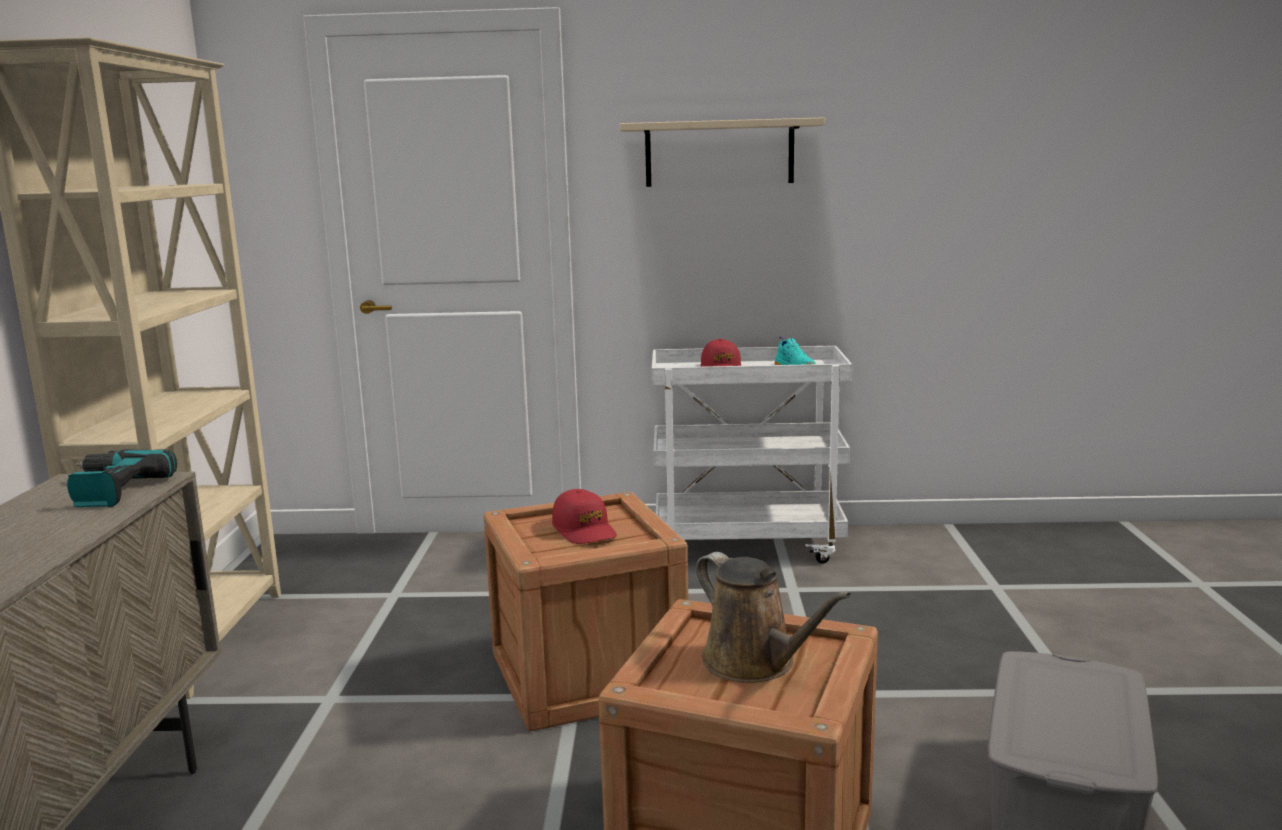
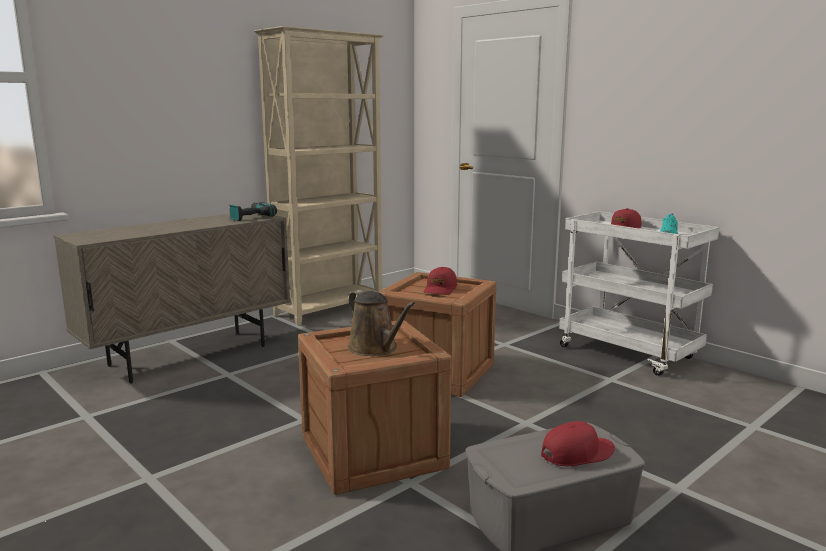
camera: 45 degrees right, 0 degrees up
beige shelf [620,117,825,187] -> none
brown watering can [696,552,851,683] -> brown watering can turned 45 degrees counterclockwise [348,290,415,356]
none -> red cap [541,421,615,466]

